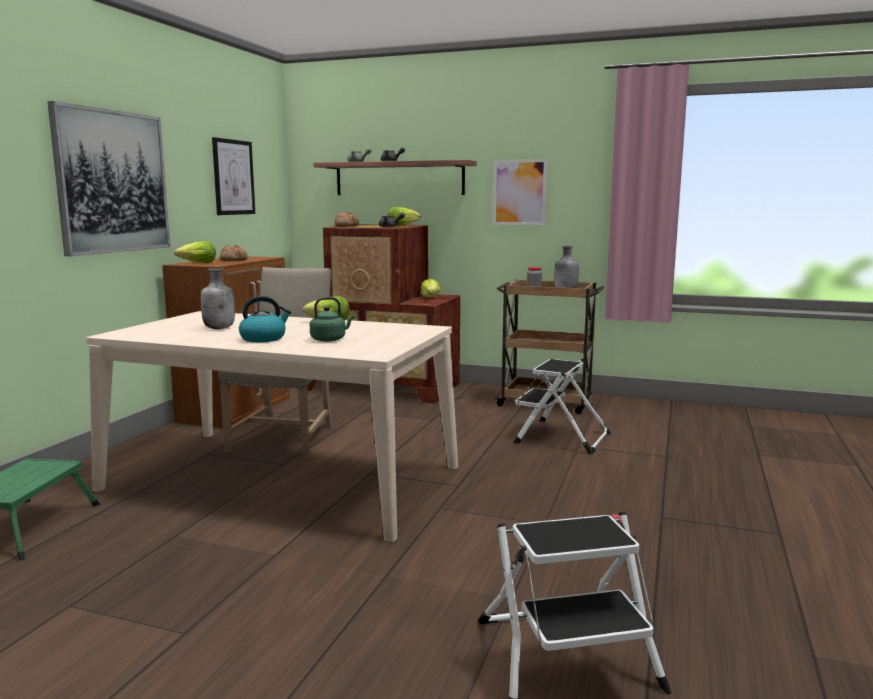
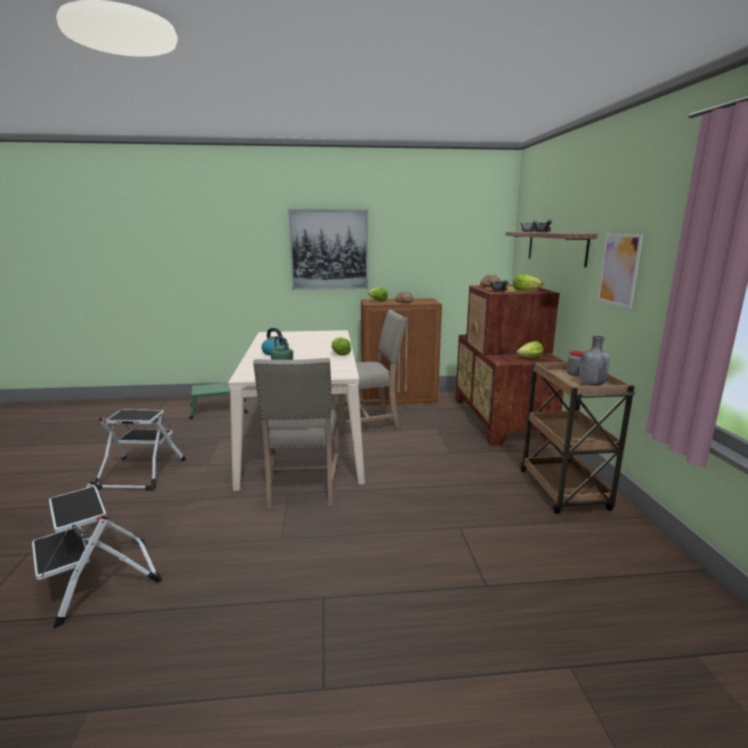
camera: 65 degrees right, 5 degrees up
grey bottle [201,268,235,329] -> none
picture [212,137,255,215] -> none
step ladder [513,359,611,454] -> step ladder moved to [95,410,186,490]
none -> beige chair [253,358,339,508]

